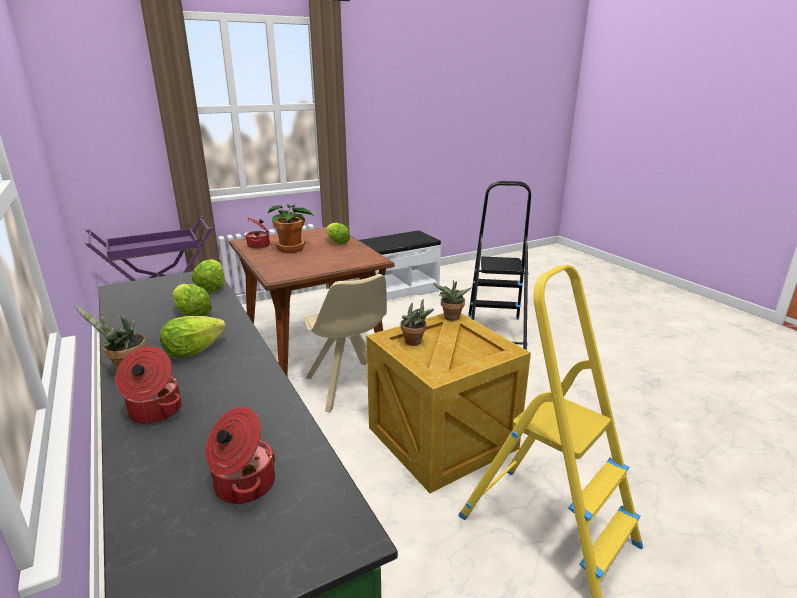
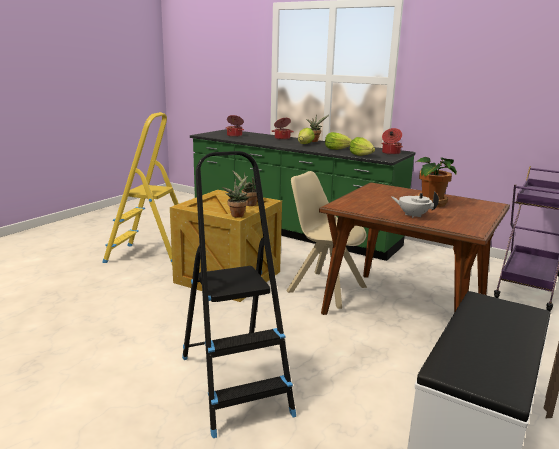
camera: 150 degrees right, 5 degrees down
cooking pot [245,218,270,249] -> cooking pot moved to [381,128,403,155]
lettuce [326,223,350,245] -> white teapot [391,191,439,218]

